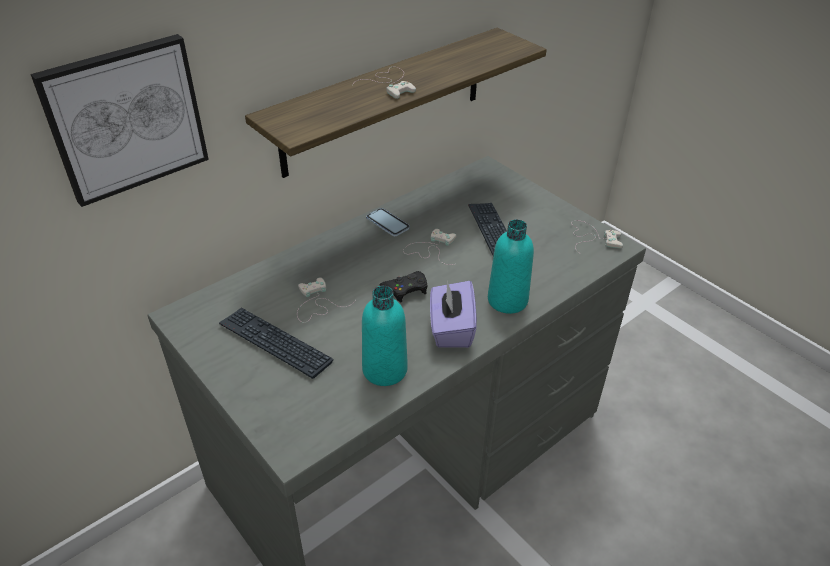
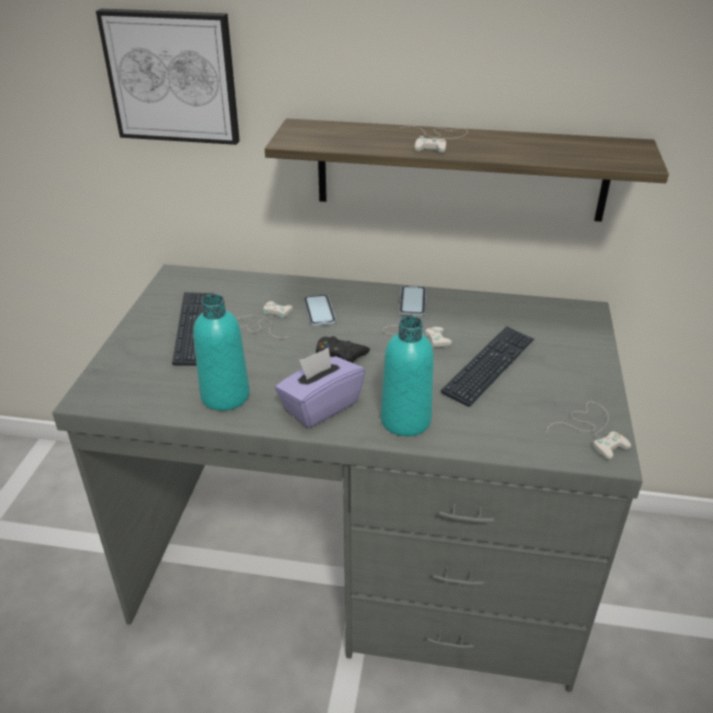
camera: 50 degrees right, 5 degrees down
none -> phone [303,294,336,326]

